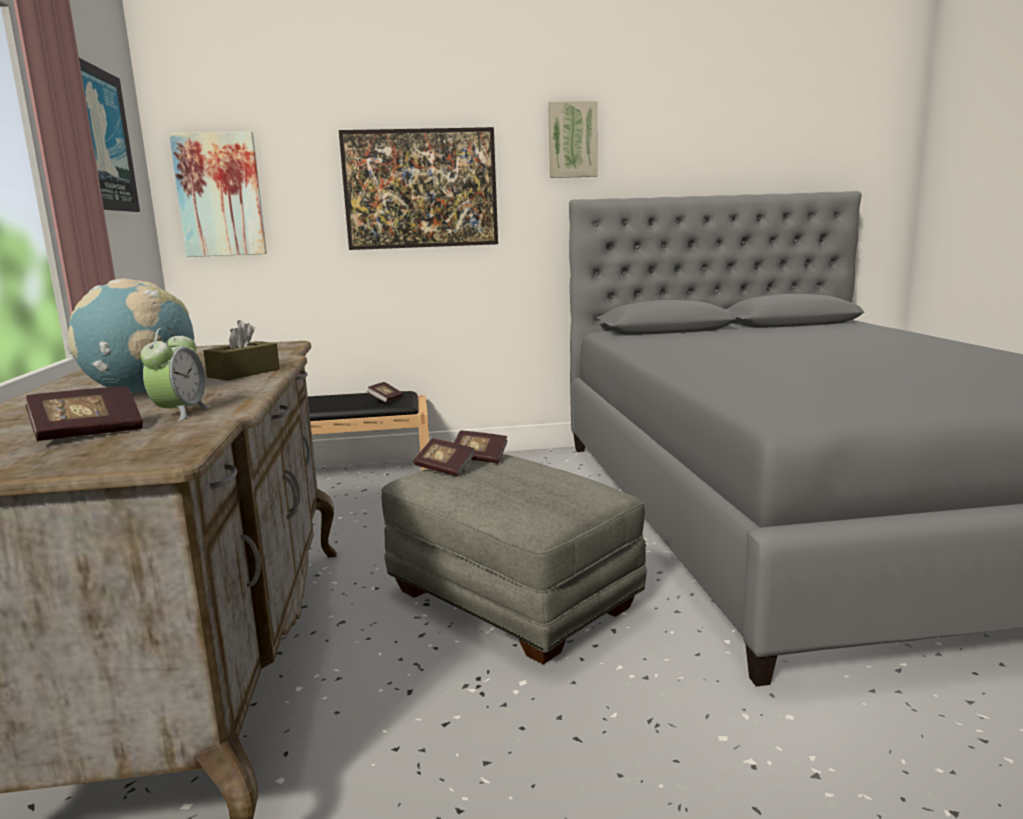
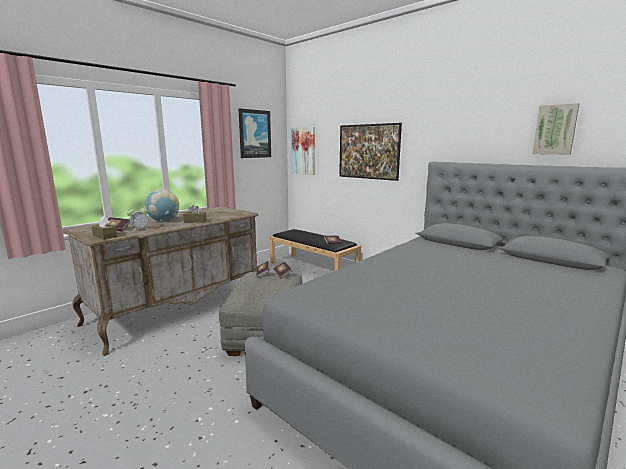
camera: 50 degrees right, 0 degrees up
picture [548,101,598,178] -> picture moved to [533,103,579,155]
none -> brown tissue box [92,216,117,239]

